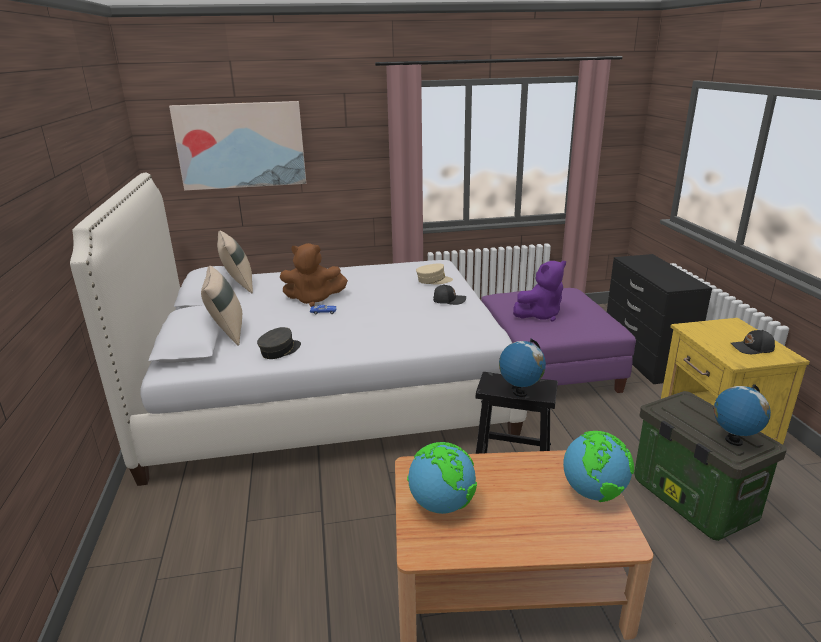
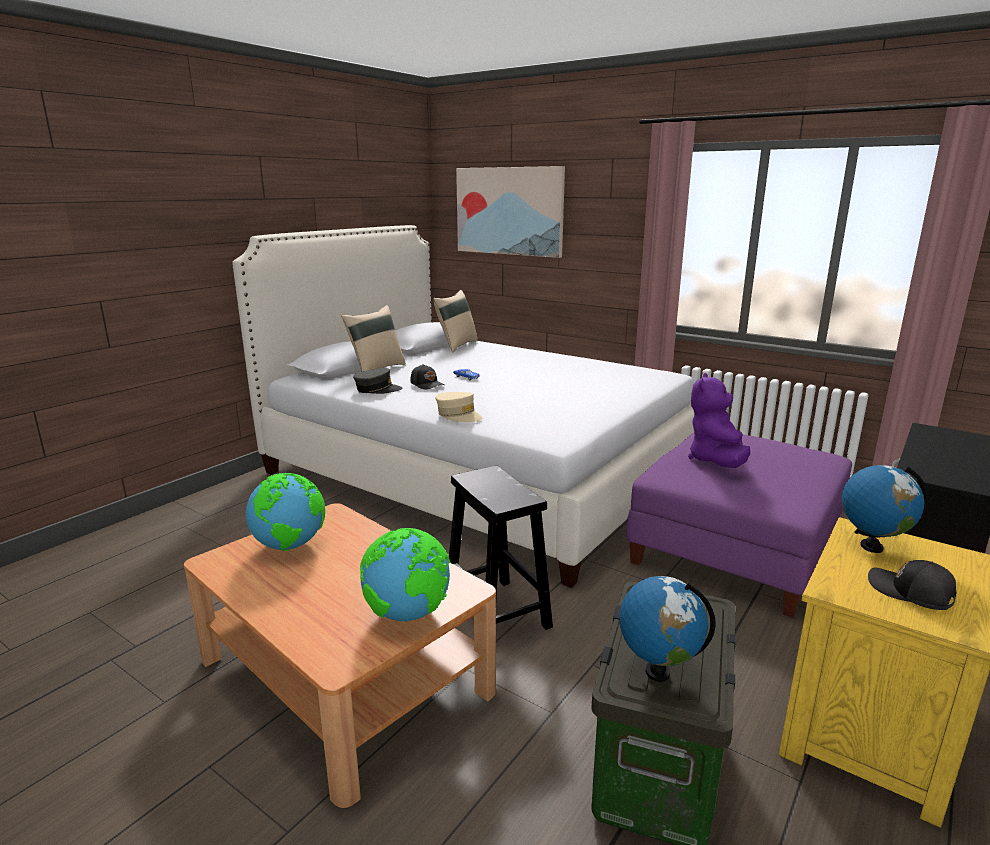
camera: 45 degrees right, 5 degrees down
brown plush toy [280,243,348,307] -> none
beige cap [416,263,453,285] -> beige cap moved to [436,392,482,422]
black cap [433,284,466,305] -> black cap moved to [410,364,444,389]
globe [499,339,546,397] -> globe moved to [842,465,928,553]
purple plush toy [513,261,566,322] -> purple plush toy turned 90 degrees clockwise [688,373,750,468]

